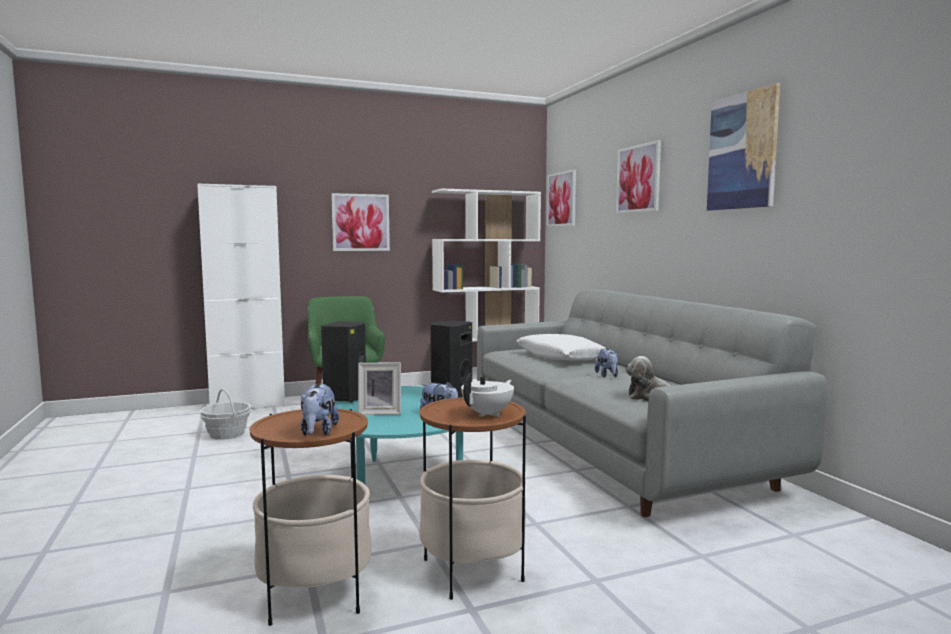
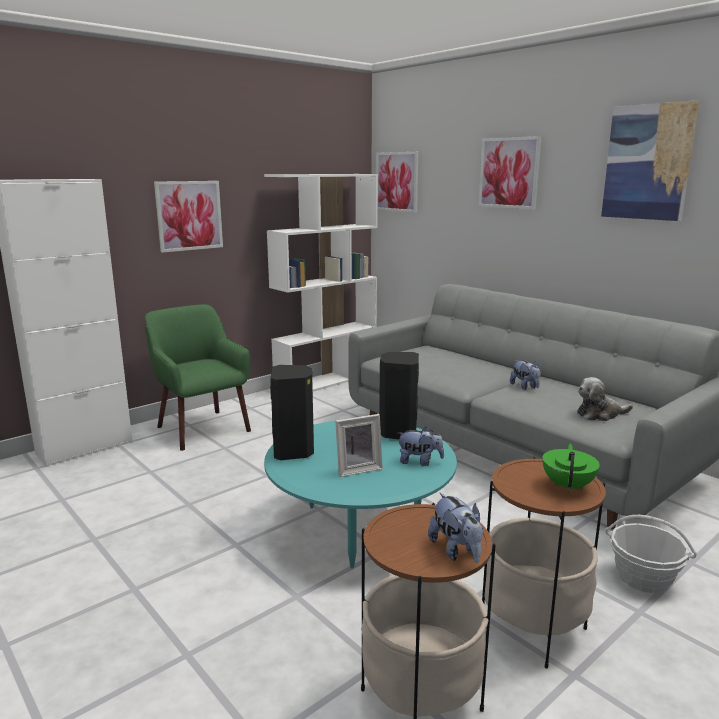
camera: 20 degrees left, 10 degrees up
basket [200,388,251,440] -> basket moved to [605,515,697,593]
white teapot [461,373,514,417] -> green teapot [542,444,600,492]
white pillow [516,334,605,361] -> none

